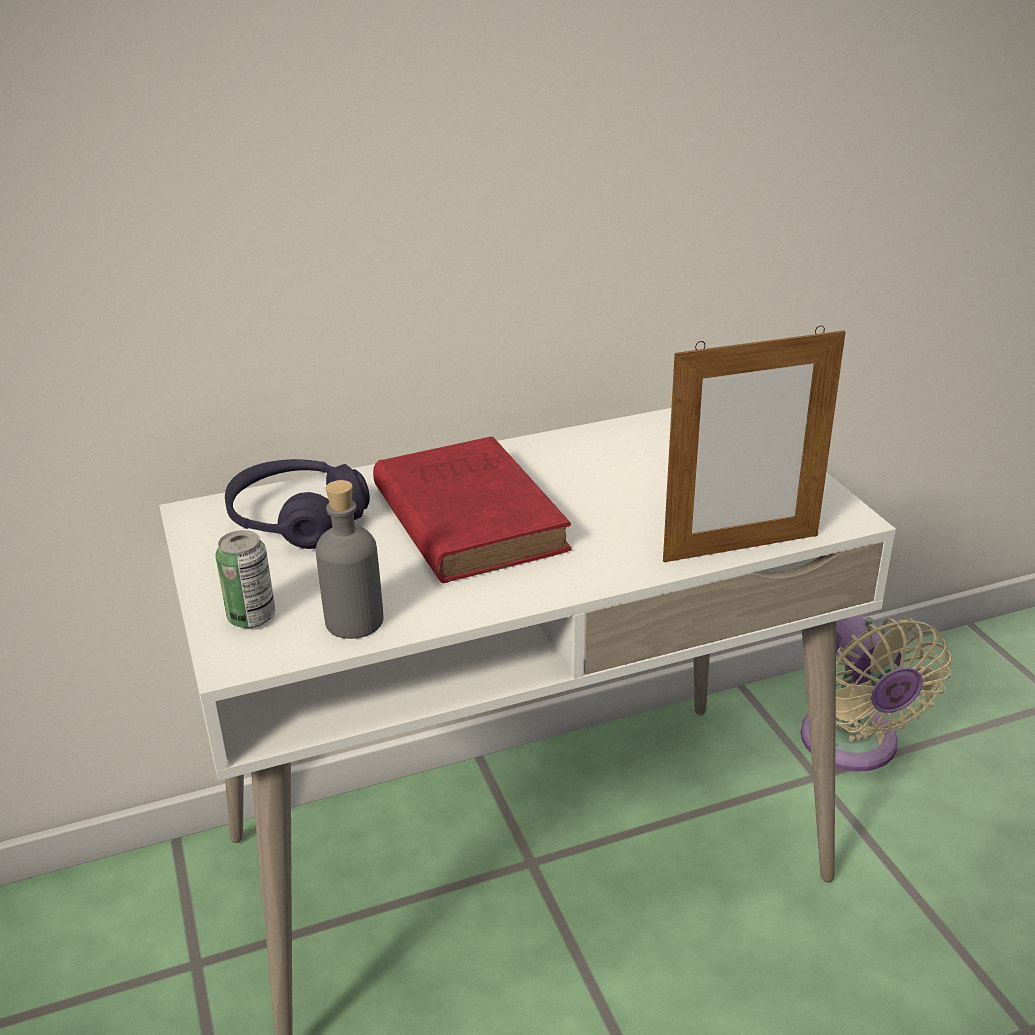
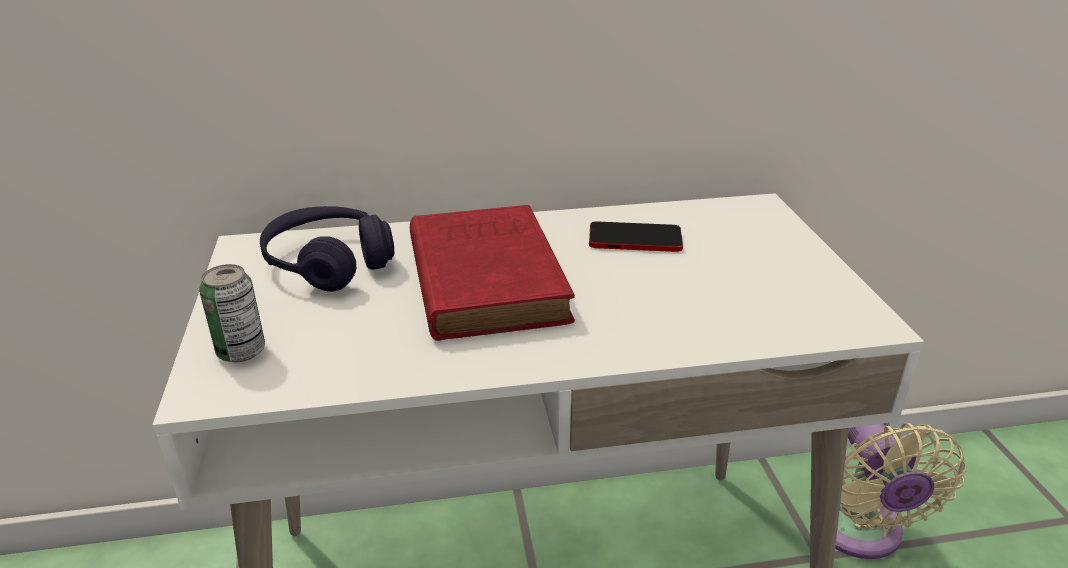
camera: 10 degrees right, 0 degrees up
grey bottle [316,480,384,639] -> none
picture frame [663,325,846,562] -> none
none -> phone [589,222,683,252]

